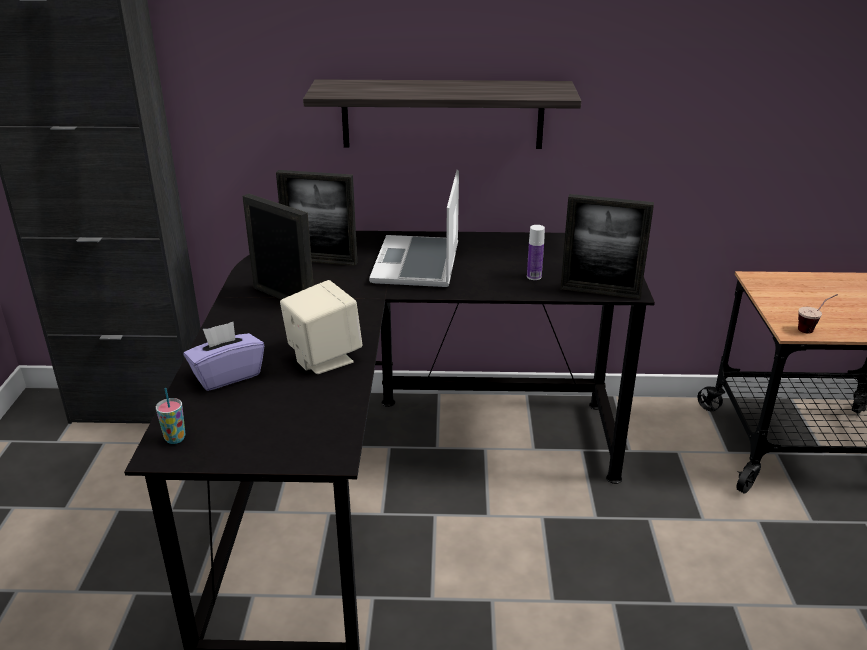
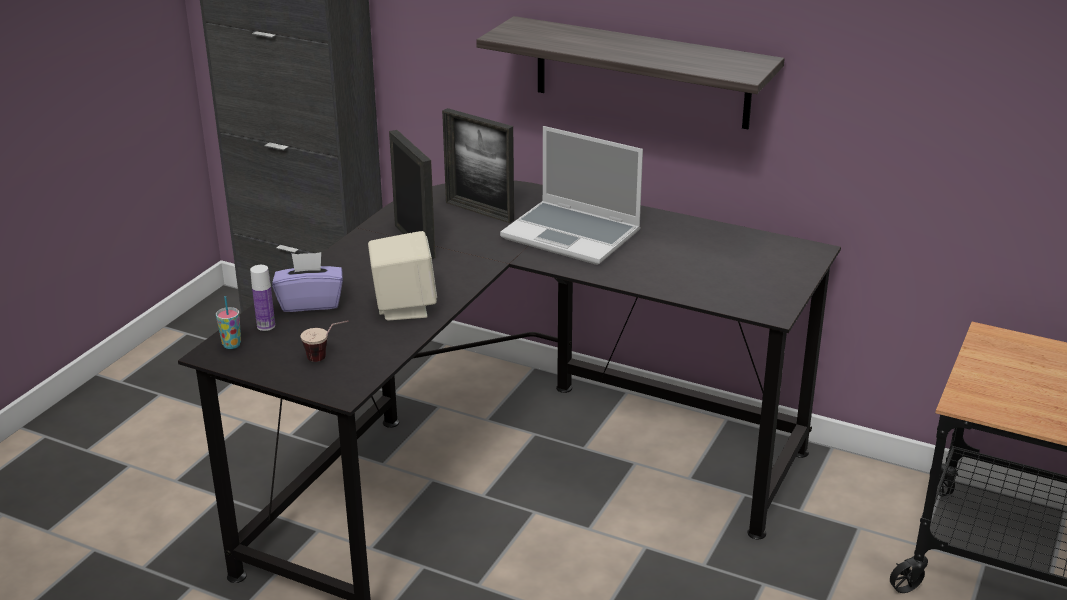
camera: 25 degrees right, 0 degrees up
laptop [369,170,459,287] -> laptop turned 90 degrees counterclockwise [500,126,643,265]
bottle [527,225,545,280] -> bottle moved to [250,265,275,331]
picture frame [560,194,654,299] -> none
cup [798,294,838,333] -> cup moved to [301,320,348,362]

